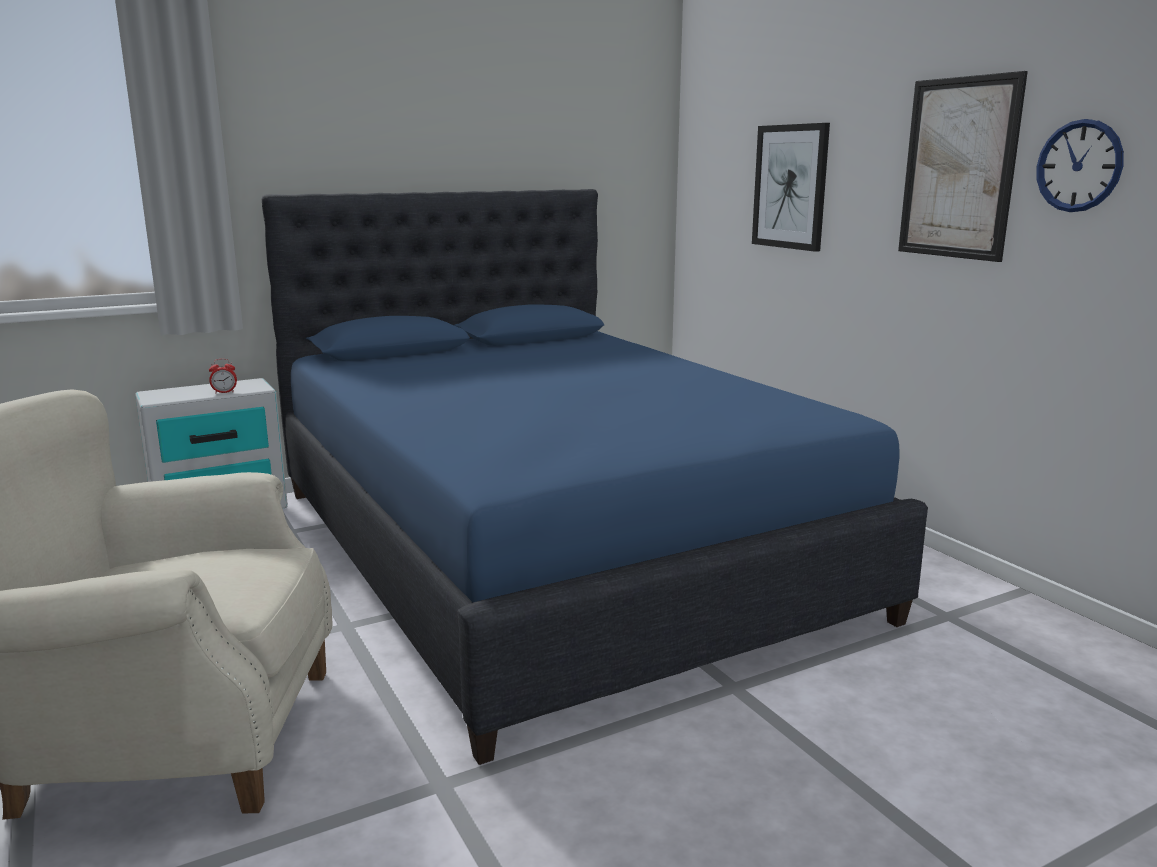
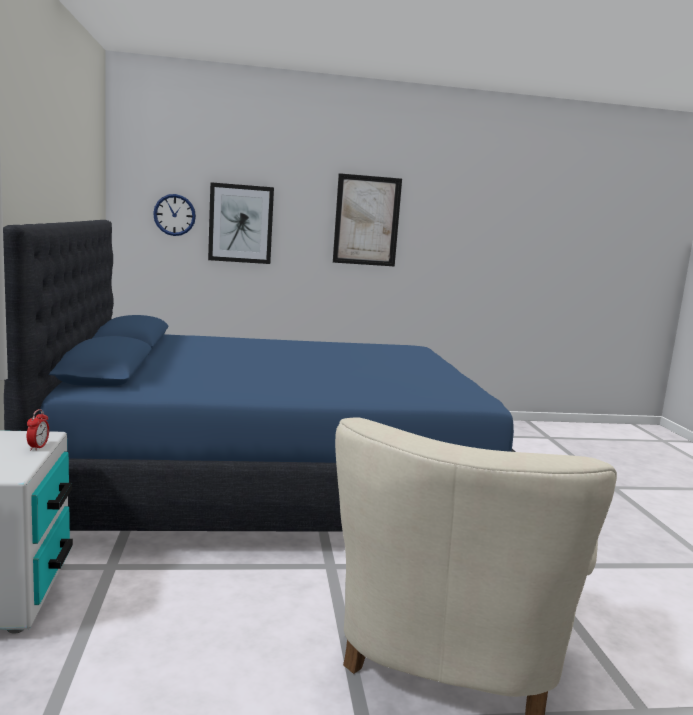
camera: 70 degrees left, 5 degrees down
wall clock [1037,119,1124,212] -> wall clock moved to [153,194,196,236]

